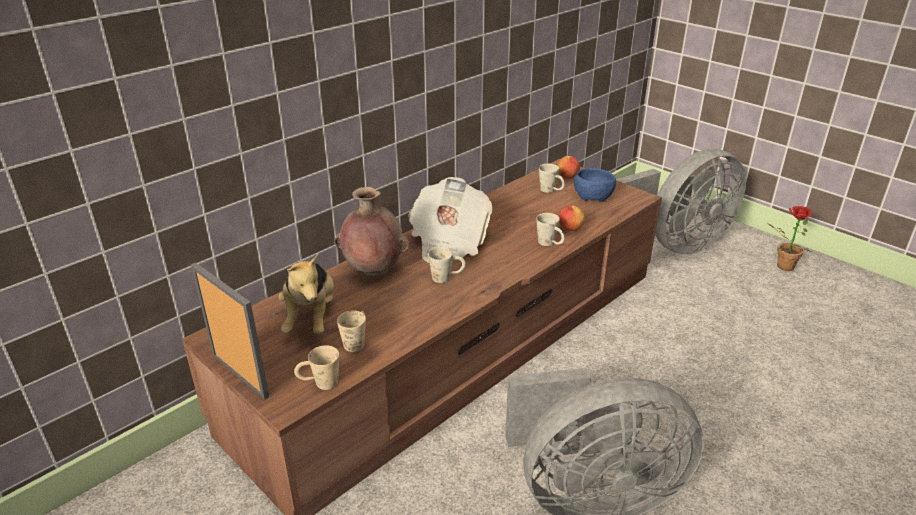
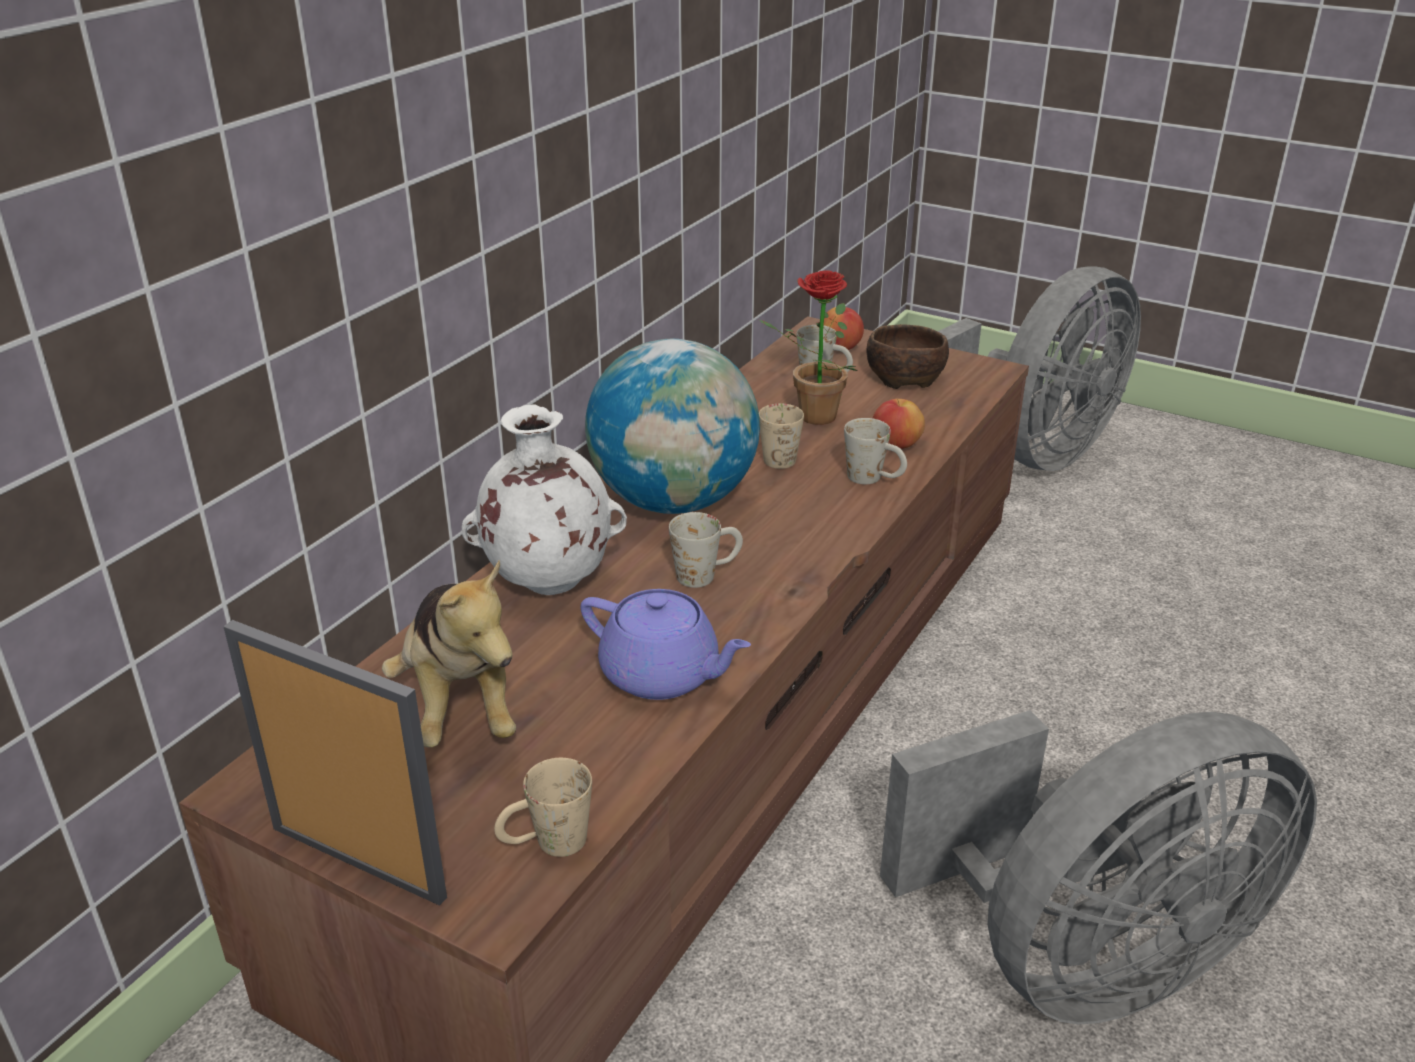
camera: 15 degrees left, 0 degrees up
brown vase [334,187,409,276] -> white vase [462,404,627,595]
beige mug [337,311,366,352] -> beige mug moved to [759,404,804,469]
newspaper [408,177,493,263] -> globe [585,339,760,514]
blue bowl [574,168,616,202] -> brown bowl [866,324,949,389]
potted plant [767,206,812,271] -> potted plant moved to [759,270,858,425]
none -> purple teapot [580,589,751,700]

